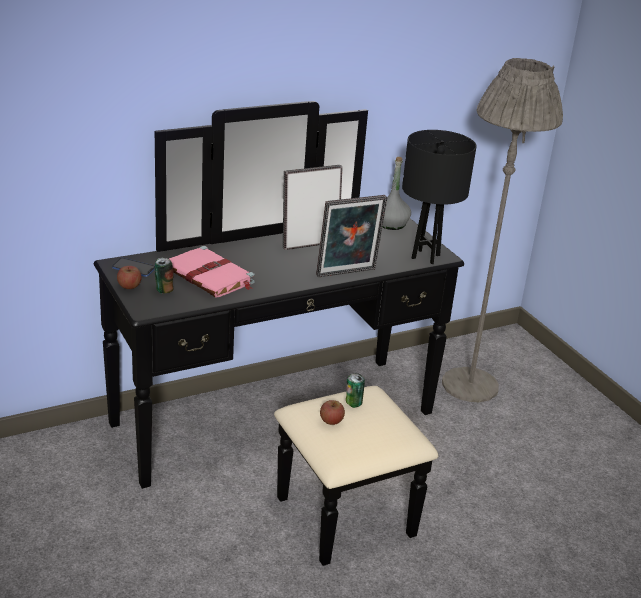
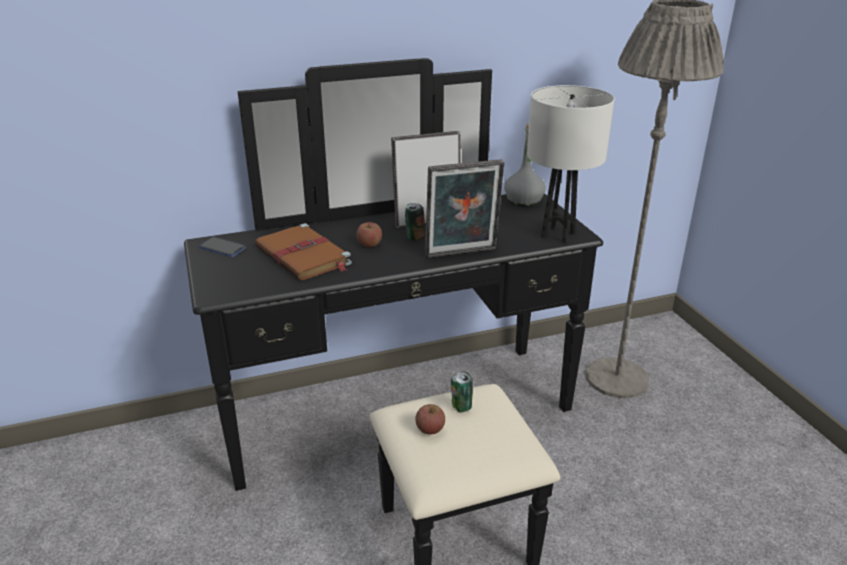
camera: 10 degrees right, 0 degrees up
apple [117,266,142,289] -> apple moved to [356,222,382,247]
can [155,258,174,294] -> can moved to [405,203,425,241]
pink book [169,246,255,297] -> brown book [255,223,352,280]
black table lamp [402,130,477,264] -> white table lamp [527,85,614,243]

